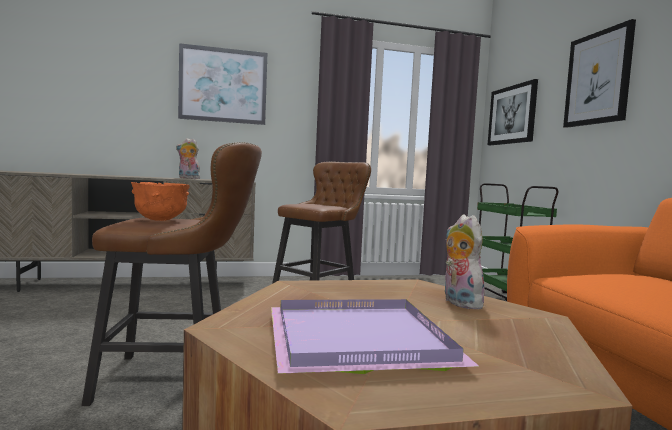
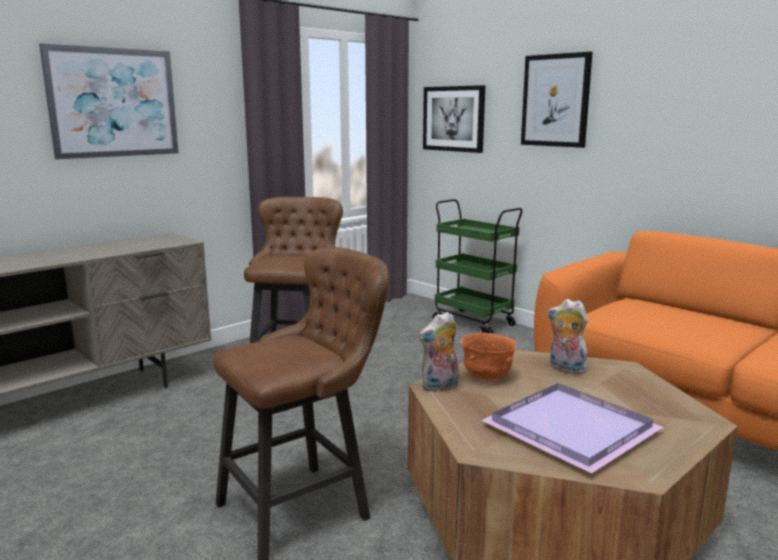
camera: 30 degrees left, 10 degrees up
orange bowl [131,182,190,221] -> orange bowl moved to [461,333,517,380]
plush toy [176,138,200,179] -> plush toy moved to [419,311,459,392]

